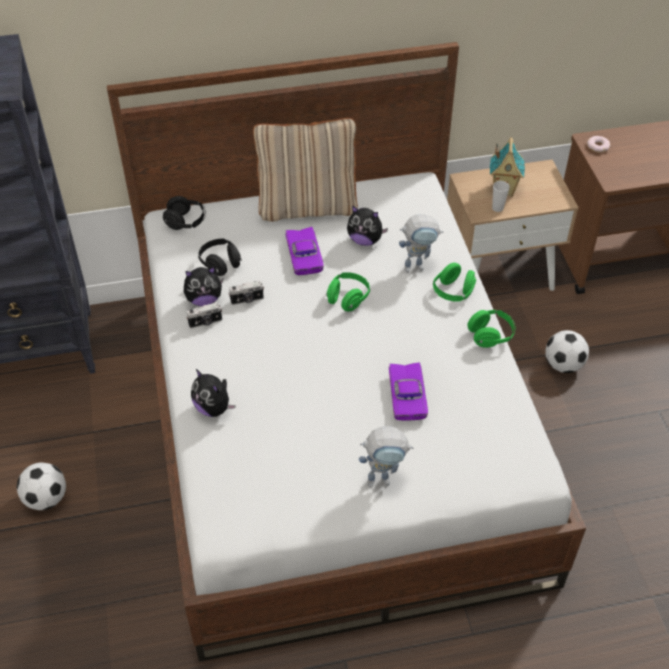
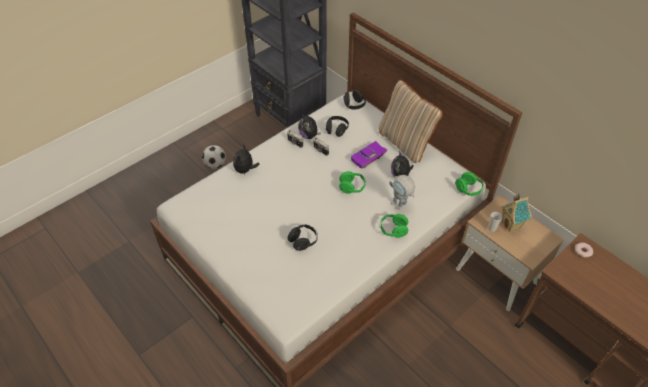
camera: 60 degrees right, 0 degrees up
toy robot [359,426,413,487] -> none
purple toy car [389,362,428,420] -> black headphones [288,224,318,251]
green headphones [467,310,516,348] -> green headphones moved to [455,172,484,196]
football [545,330,589,373] -> none

